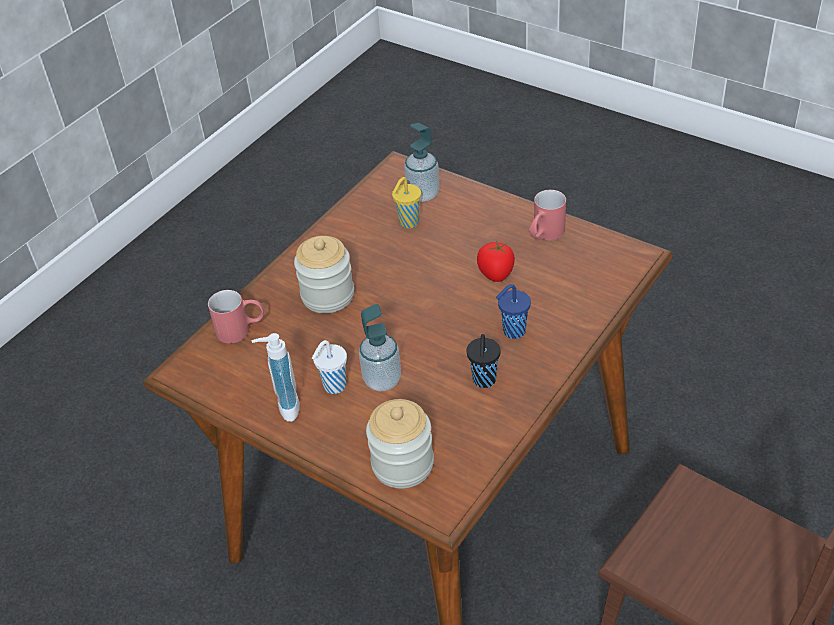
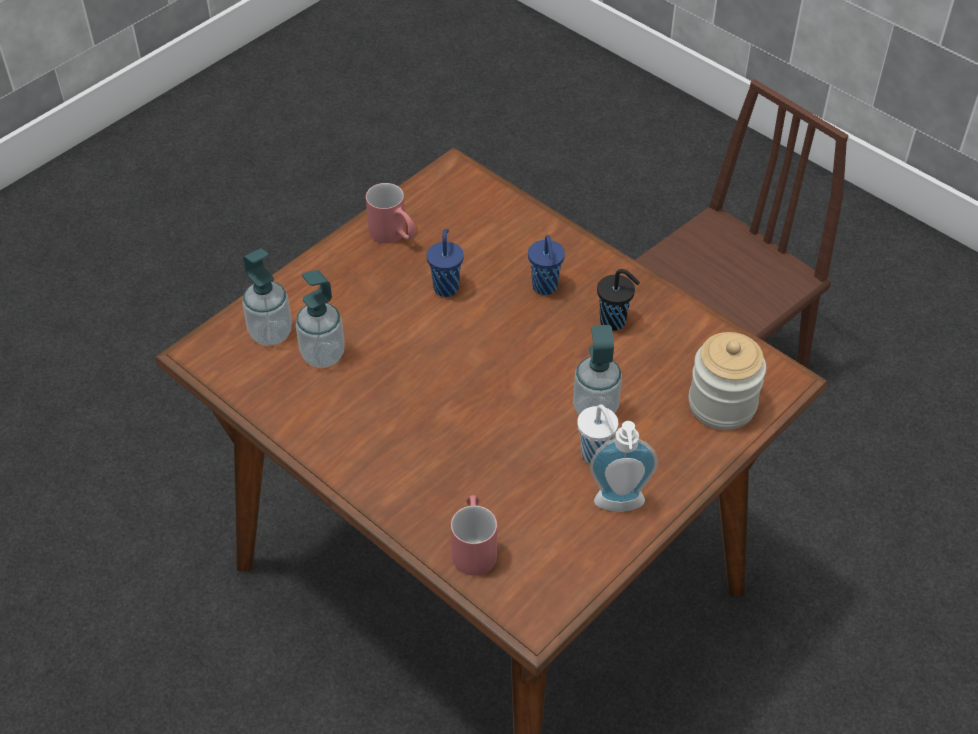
camera: 85 degrees left, 5 degrees up
jar [294,236,354,313] -> none
yellow cup [392,177,421,228] -> soap dispenser [296,270,345,368]
tomato [477,240,515,282] -> blue cup [427,229,464,297]

